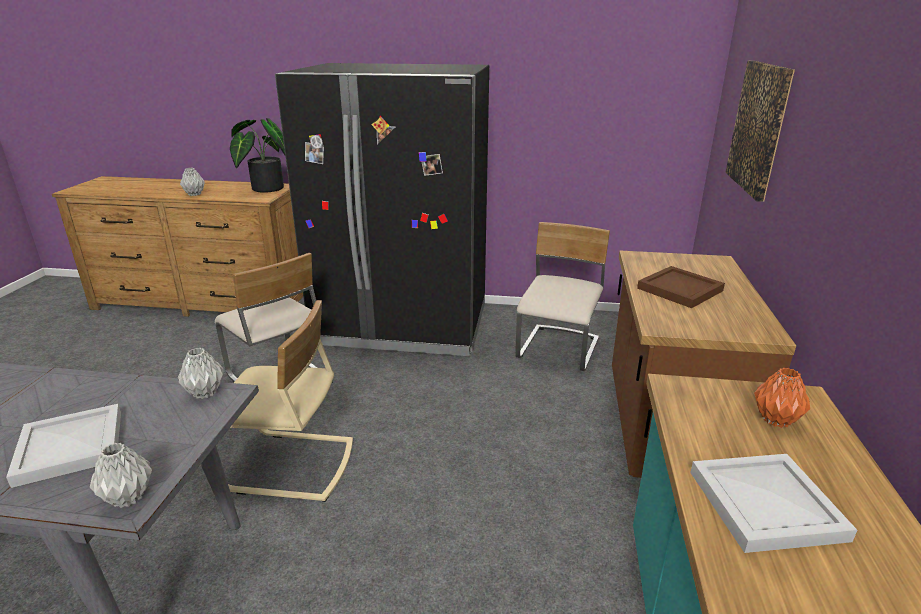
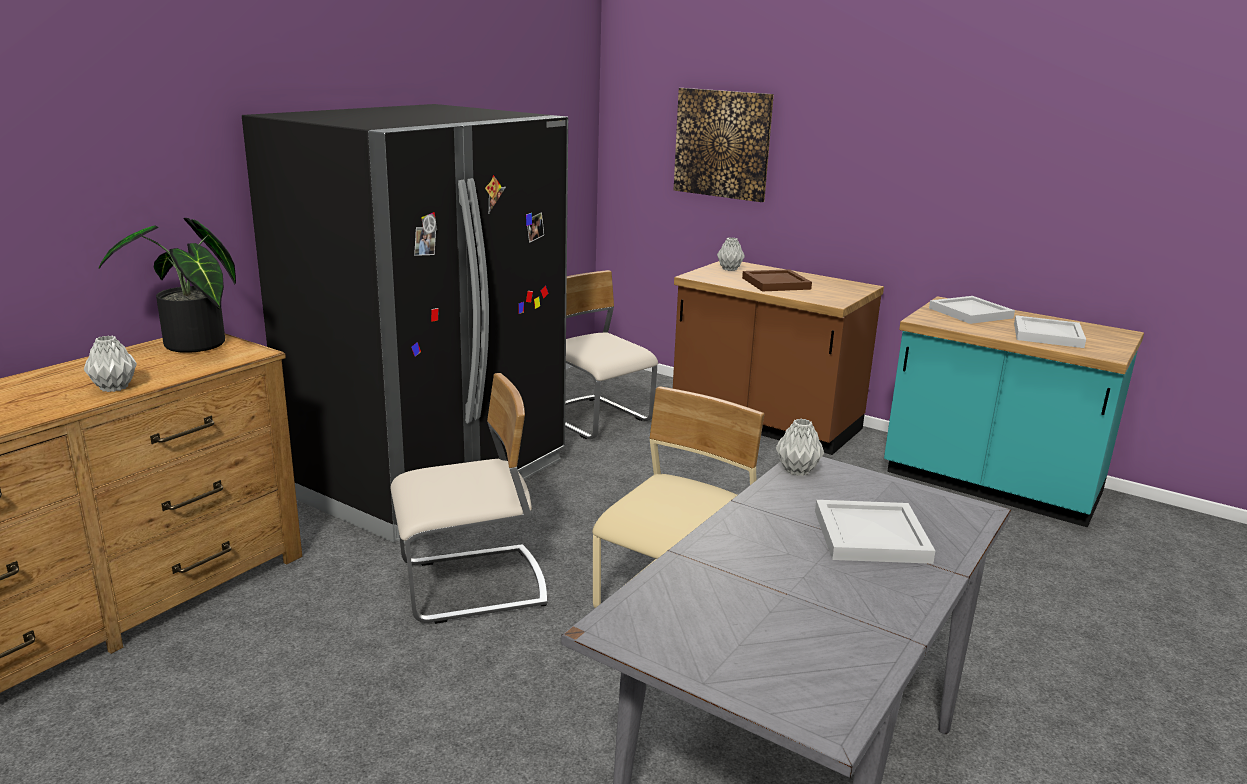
camera: 65 degrees left, 5 degrees down
grey vase [90,443,152,508] -> grey vase moved to [717,237,745,271]
orange vase [754,367,810,428] -> white tray [929,296,1015,324]

